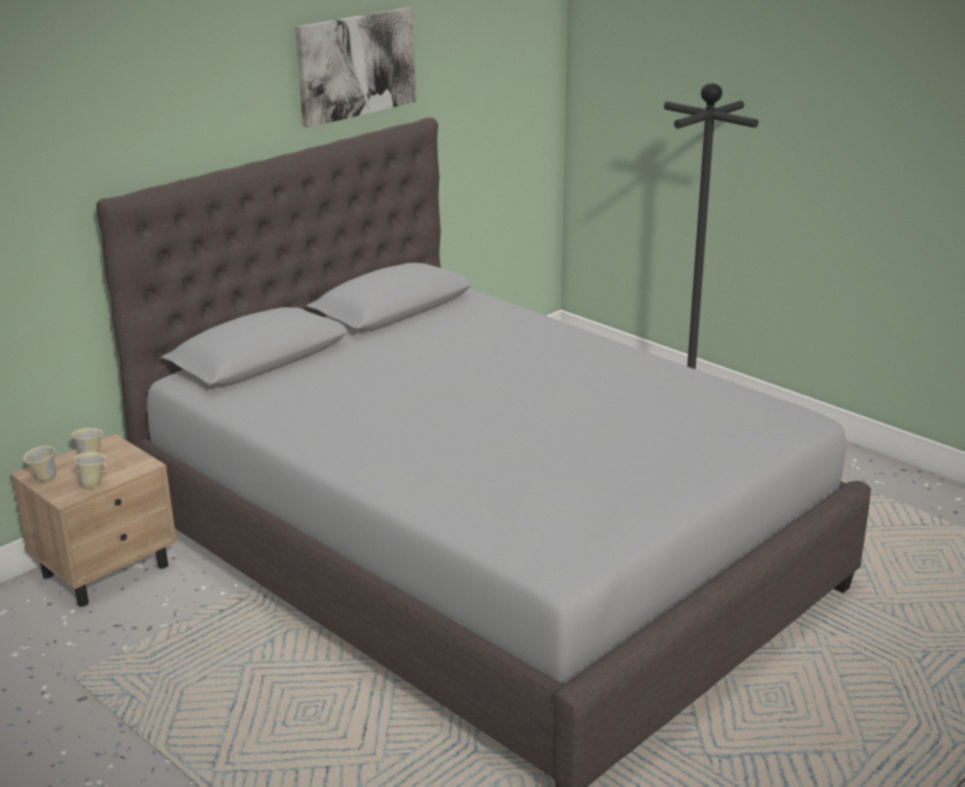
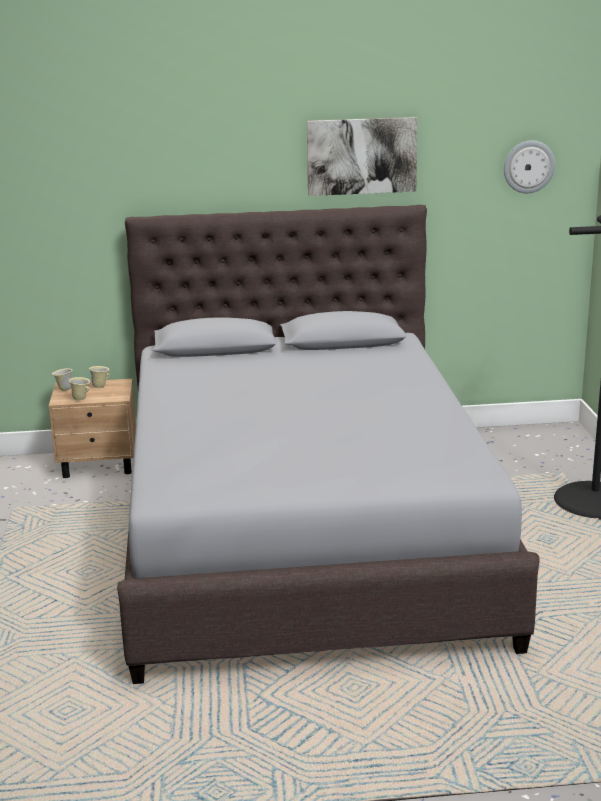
camera: 40 degrees right, 5 degrees down
none -> wall clock [504,140,555,193]

